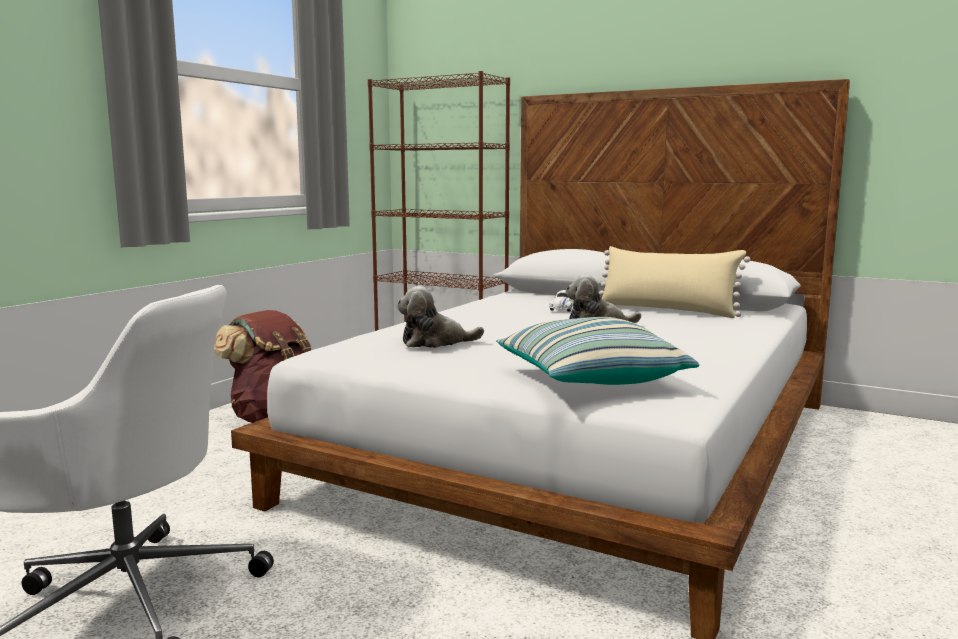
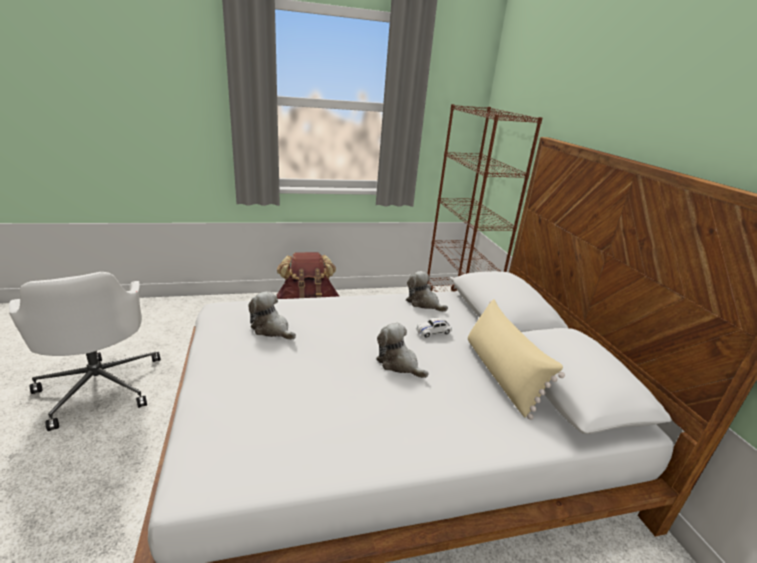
camera: 45 degrees right, 15 degrees up
pillow [496,317,699,385] -> none
none -> plush toy [406,271,448,312]

